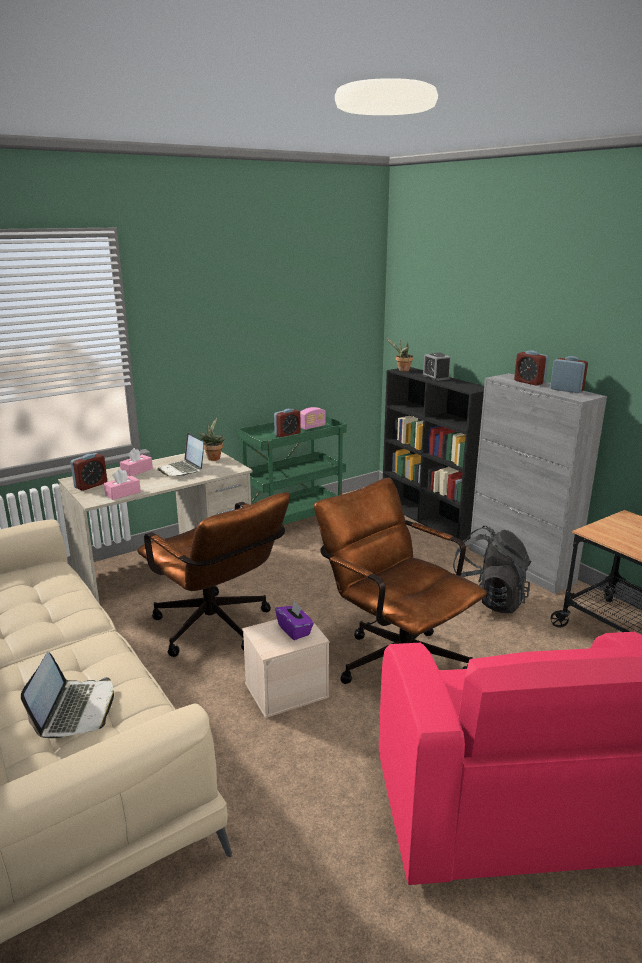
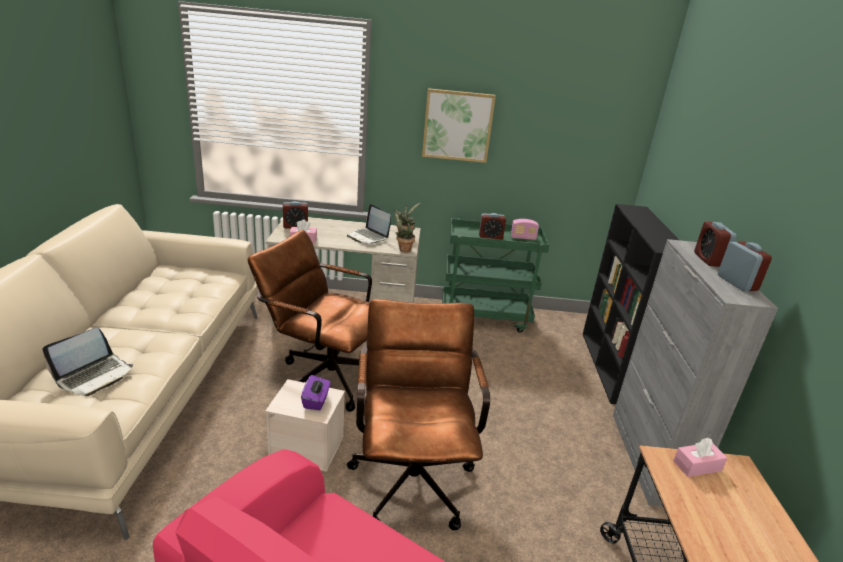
camera: 35 degrees right, 5 degrees up
pink tissue box [120,448,153,476] -> pink tissue box moved to [673,438,727,477]
brown office chair [138,493,290,657] -> brown office chair turned 120 degrees clockwise [248,230,372,412]
laptop [157,432,203,476] -> laptop turned 45 degrees counterclockwise [347,204,391,244]
potted plant [386,338,413,371] -> potted plant moved to [395,211,415,252]
alarm clock [422,353,451,381] -> none
black backpack [453,526,531,613] -> none
none -> picture [422,88,496,163]

